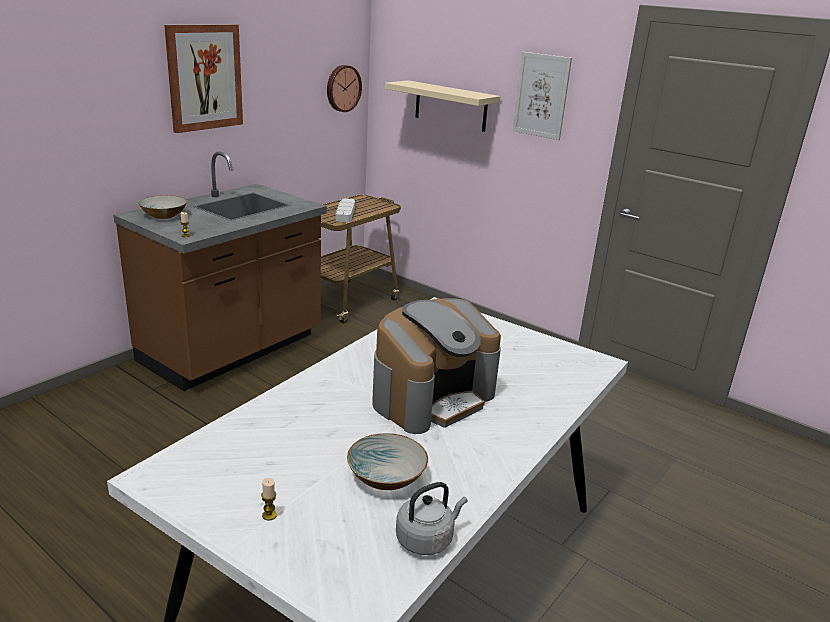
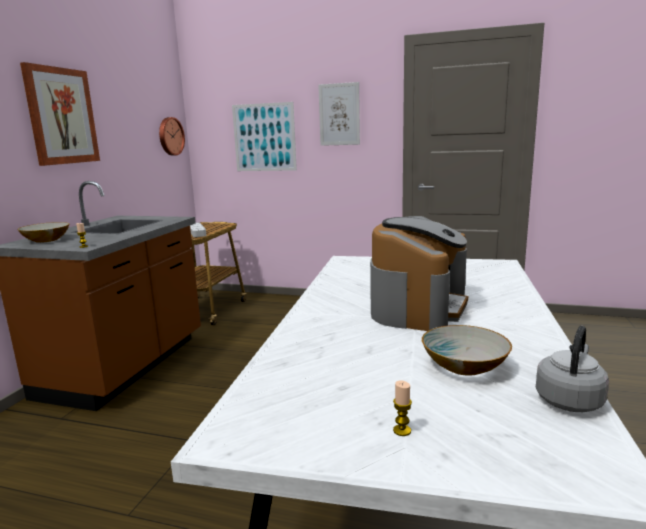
camera: 20 degrees left, 10 degrees down
beige shelf [385,80,501,132] -> picture [232,102,297,171]

